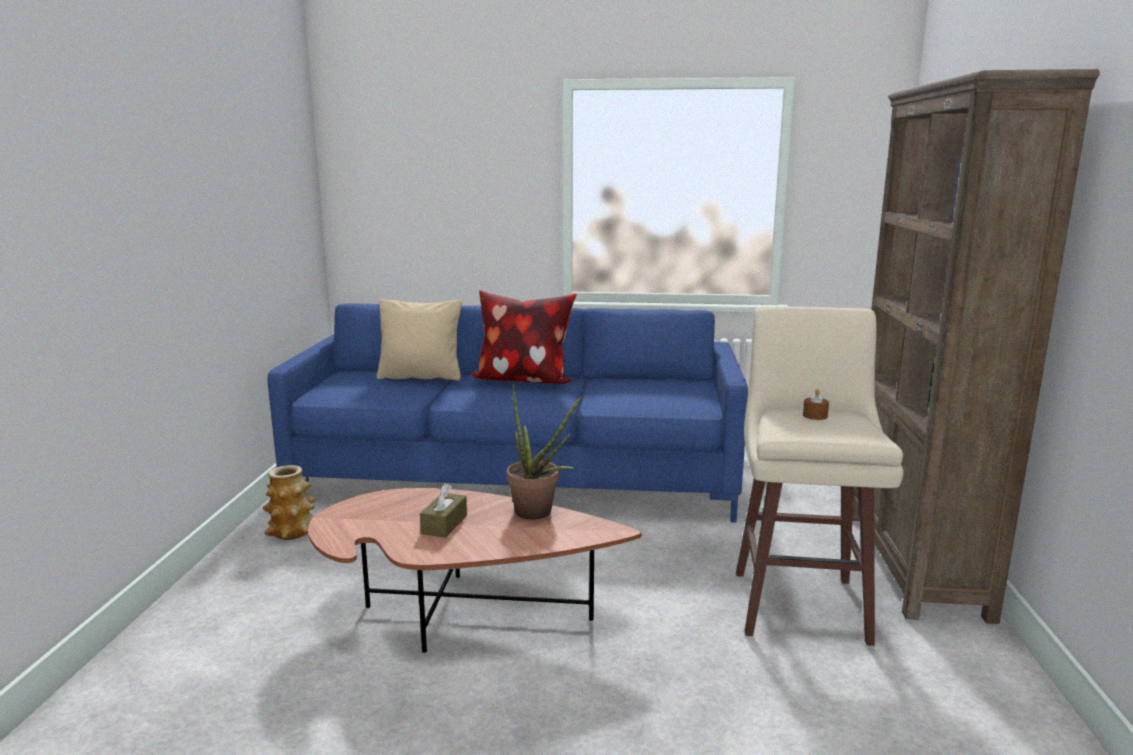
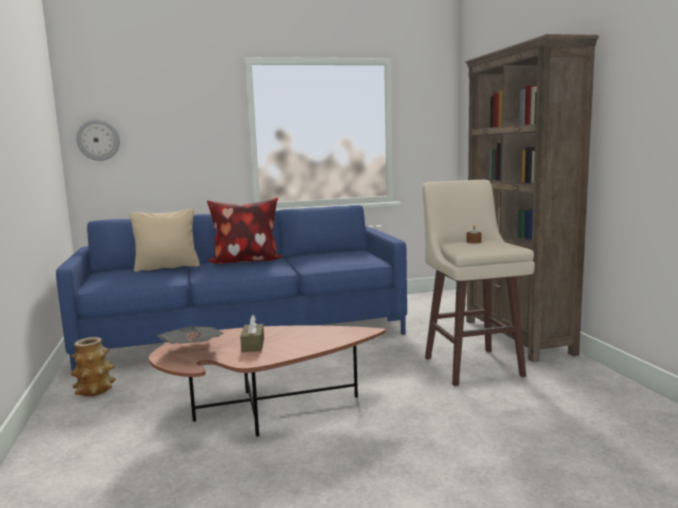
camera: 20 degrees left, 5 degrees down
potted plant [507,384,582,520] -> none
none -> wall clock [76,119,120,161]
none -> newspaper [157,326,224,344]

